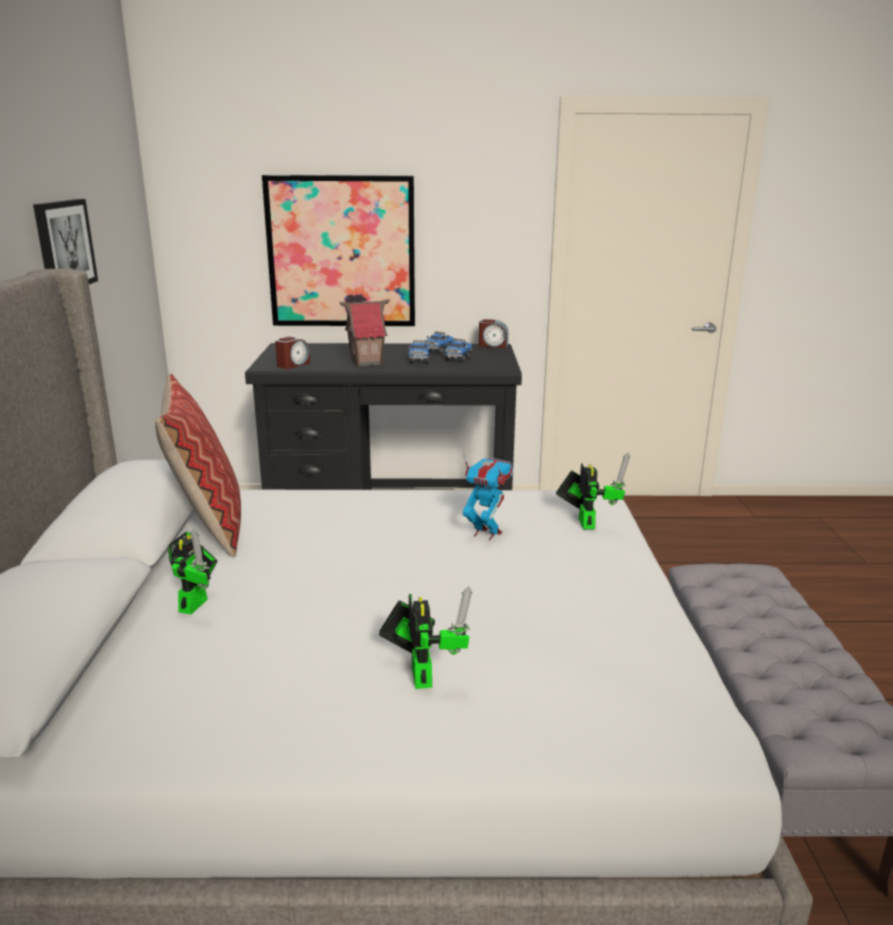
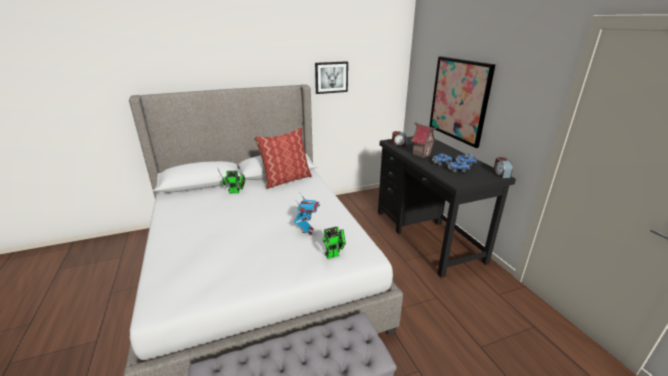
camera: 70 degrees right, 5 degrees up
toy robot [379,586,472,689] -> none

